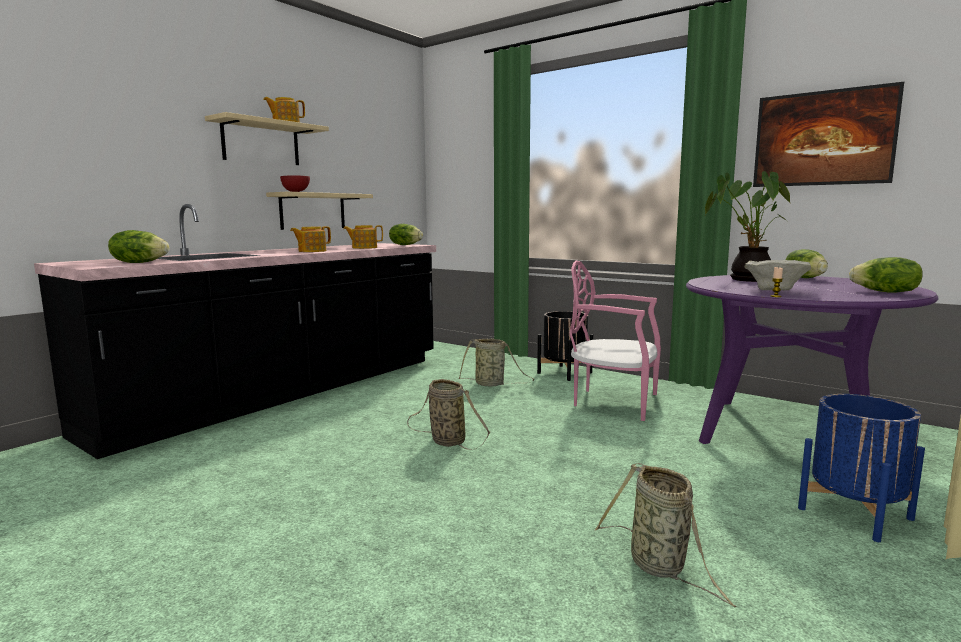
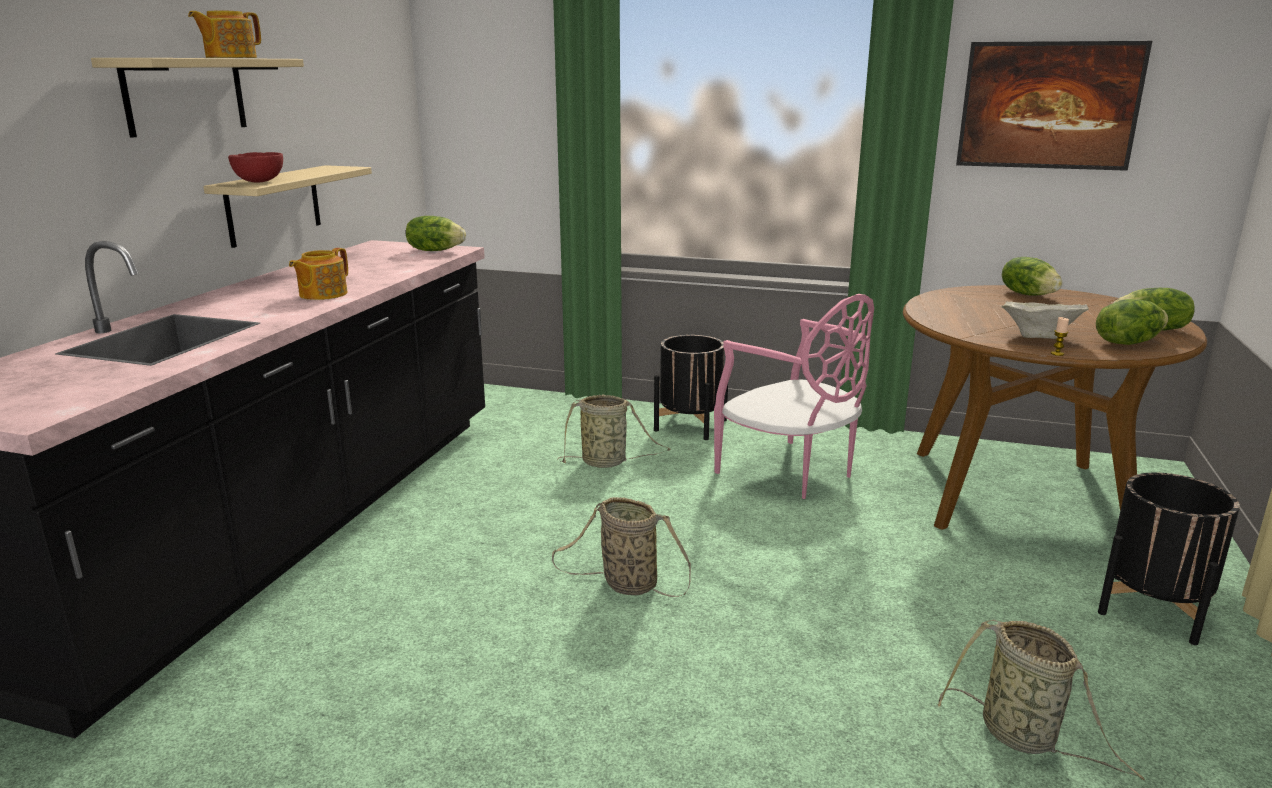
camera: 20 degrees left, 10 degrees up
lettuce [108,230,169,263] -> lettuce moved to [1096,299,1168,345]
teapot [343,225,383,249] -> none
pink chair [570,261,661,421] -> pink chair turned 135 degrees counterclockwise [714,294,874,499]
purple dining table [686,275,939,444] -> brown dining table [903,285,1207,530]
potted plant [705,171,790,282] -> none
blue planter [798,394,925,542] -> black planter [1098,473,1240,645]

